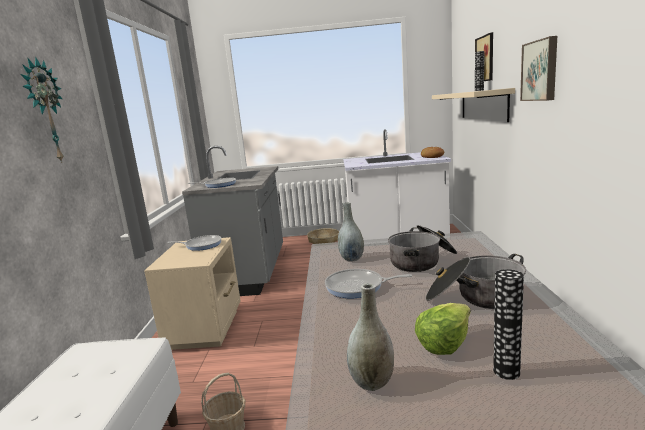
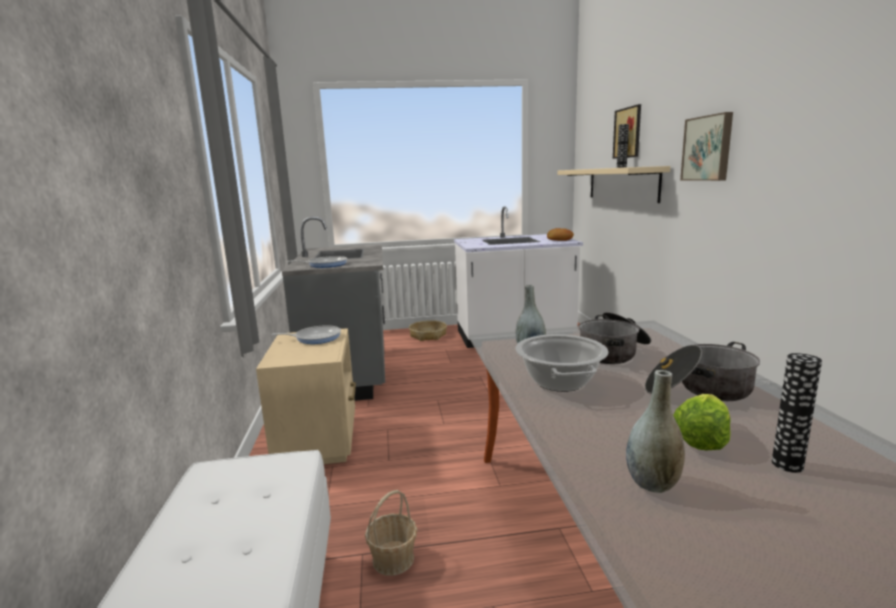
camera: 10 degrees left, 0 degrees up
wall clock [21,57,64,163] -> none
frying pan [325,269,413,298] -> cooking pot [515,334,608,392]

